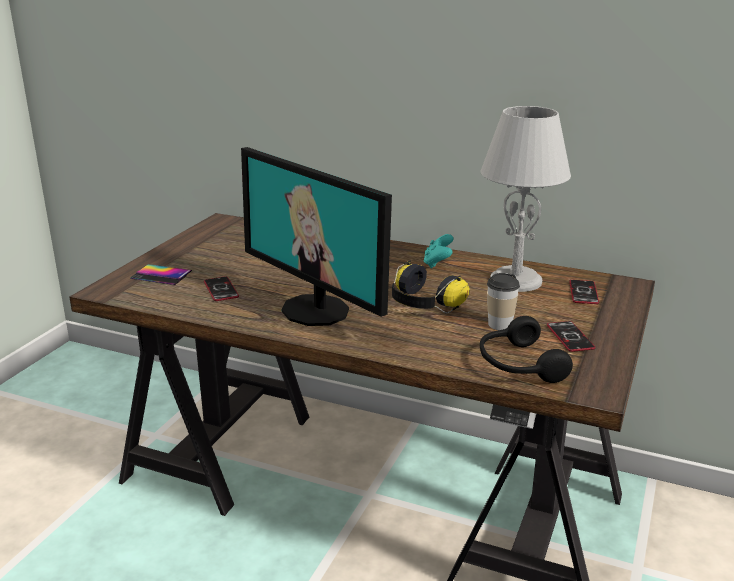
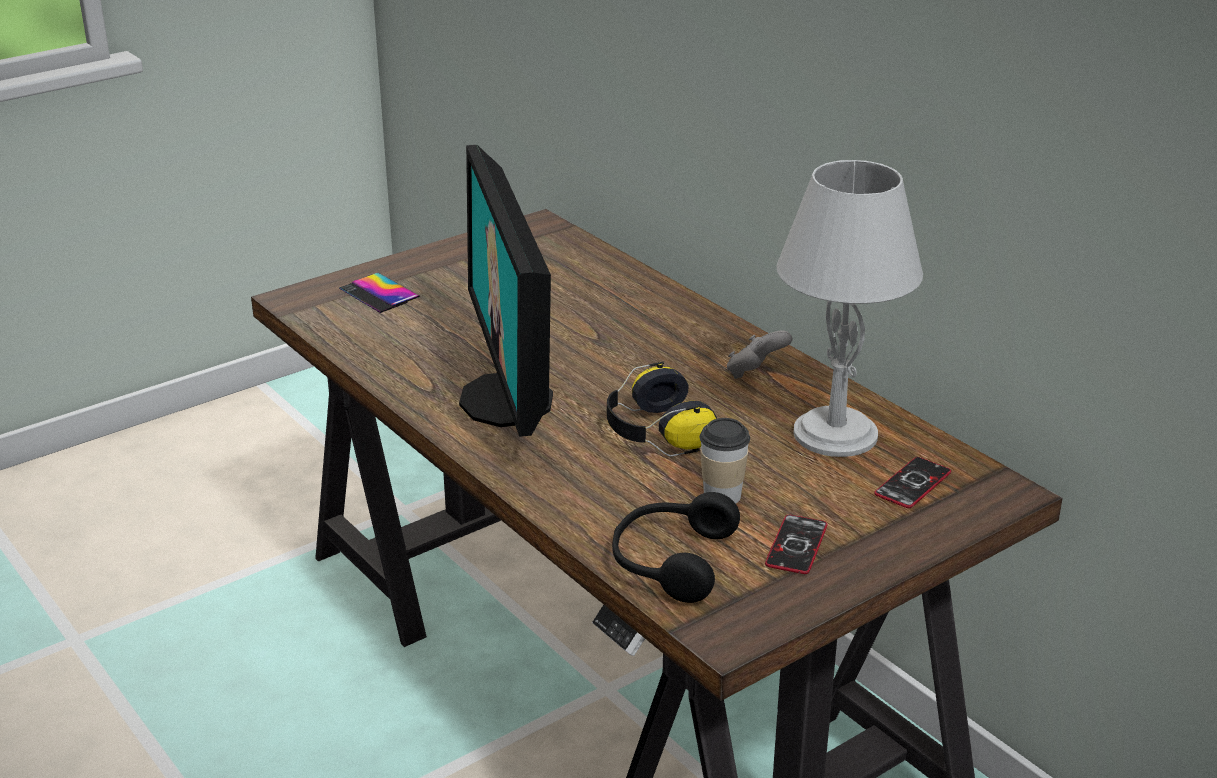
camera: 30 degrees right, 5 degrees up
phone [204,276,239,301] -> none
turquoise game controller [424,234,453,268] -> grey game controller [727,331,792,379]

